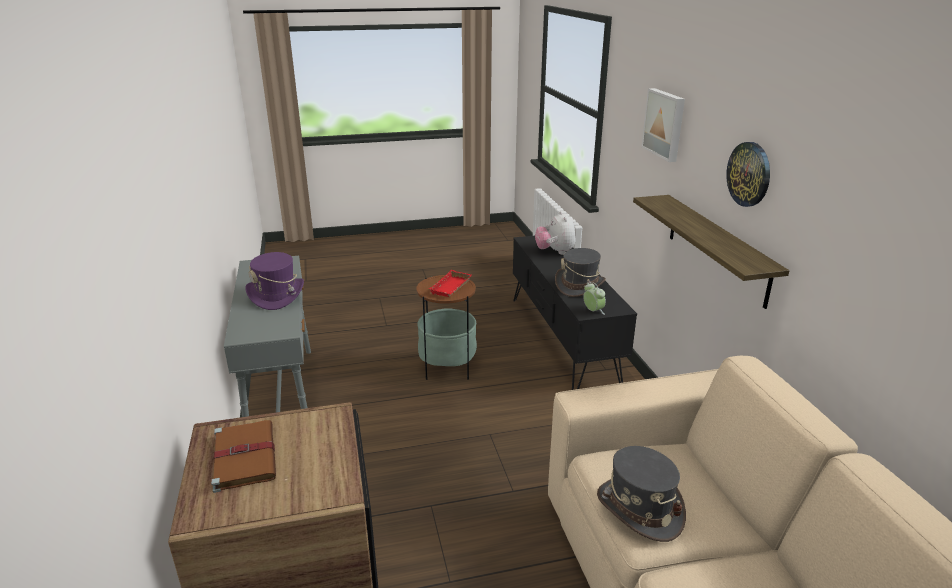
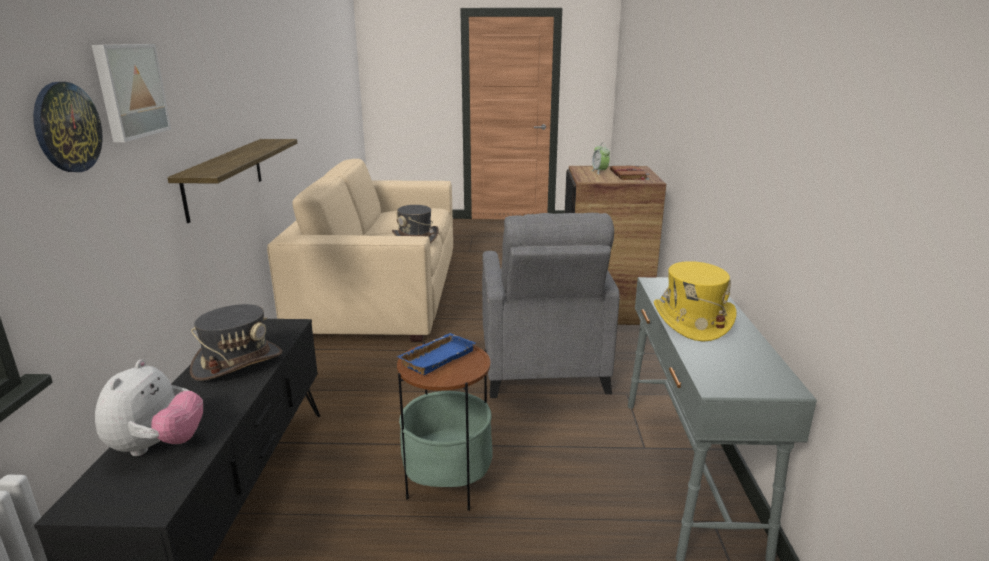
camera: 165 degrees left, 5 degrees down
purple hat [245,252,304,310] -> yellow hat [654,261,737,342]
red tray [429,270,472,297] -> blue tray [397,333,476,375]
alarm clock [583,282,606,315] -> alarm clock moved to [591,143,610,175]
wall clock [726,142,770,207] -> wall clock moved to [33,82,103,172]
none -> grey armchair [482,213,620,398]

